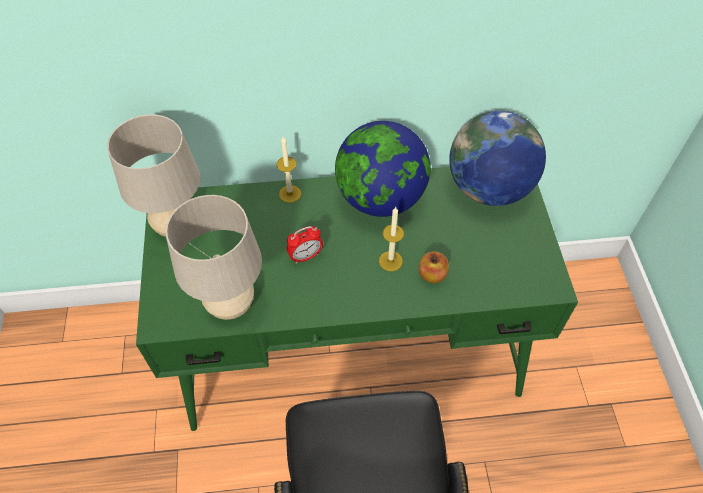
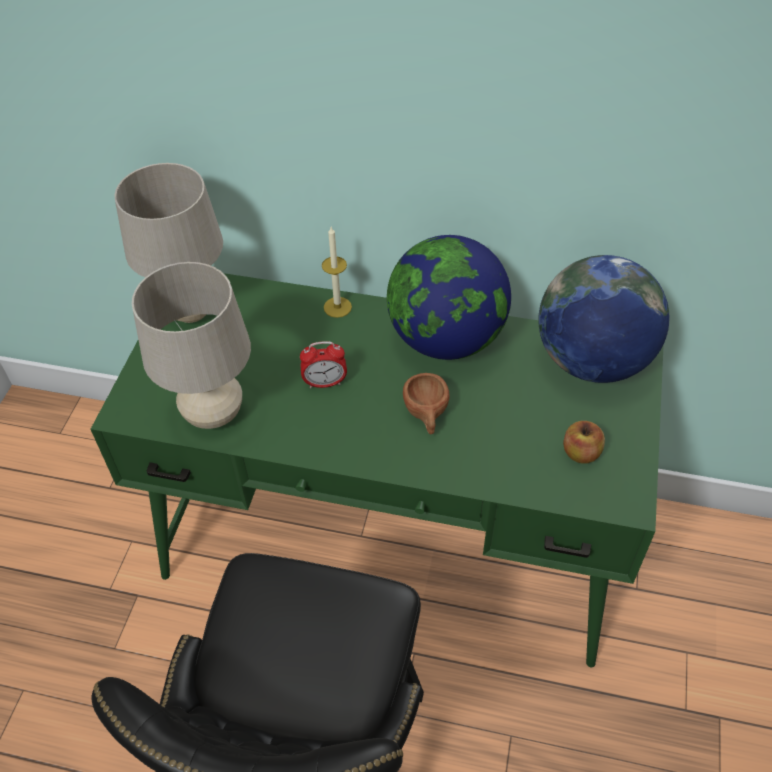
camera: 20 degrees right, 5 degrees down
candle [379,207,404,271] -> brown cup [403,373,449,435]
apple [419,252,449,283] -> apple moved to [563,421,605,464]

